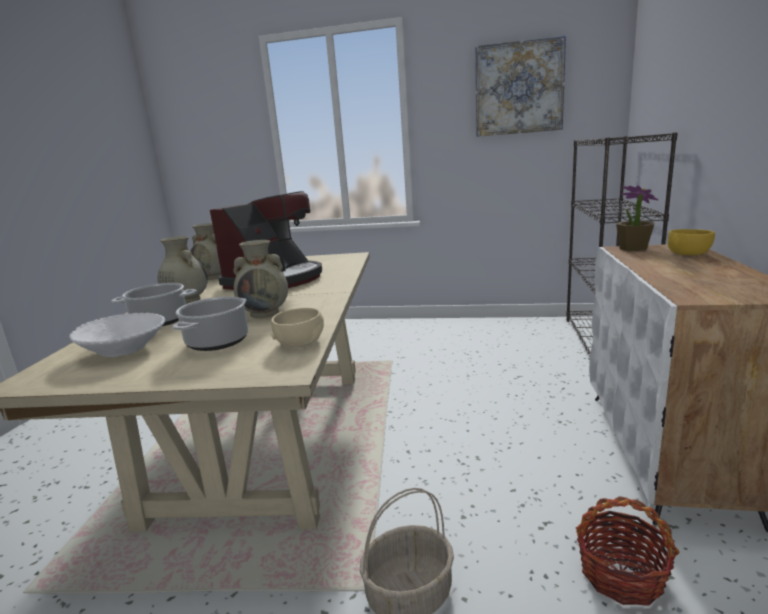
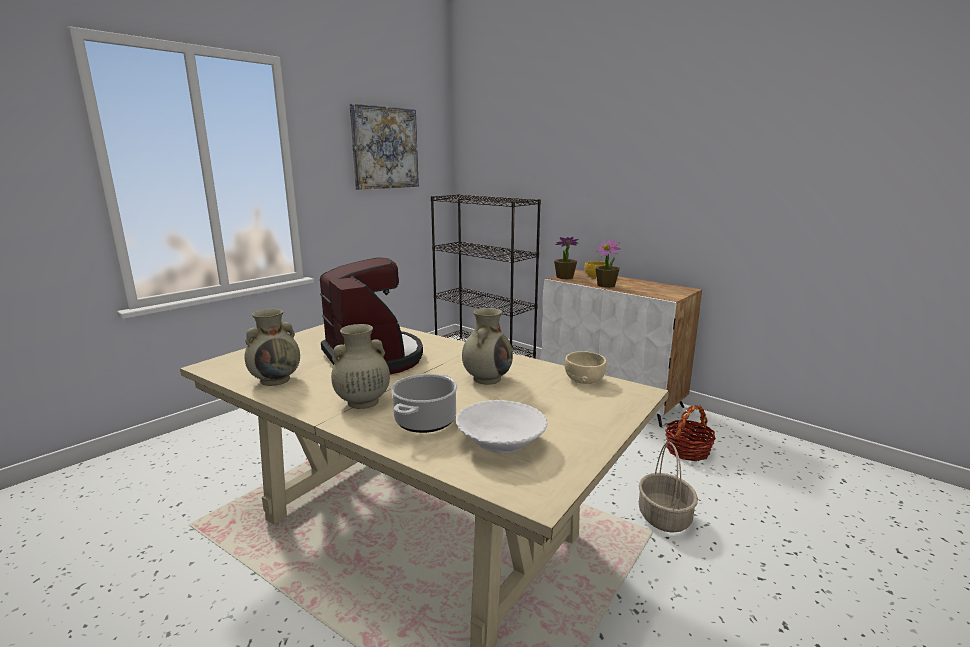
camera: 60 degrees left, 0 degrees up
cooking pot [172,296,248,351] -> none
none -> potted plant [595,240,621,288]

